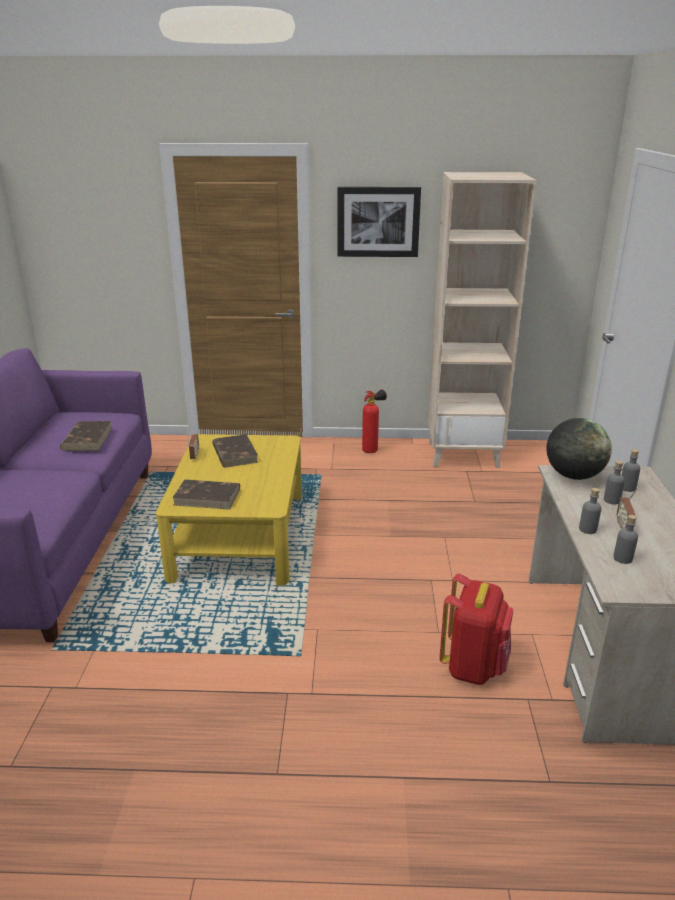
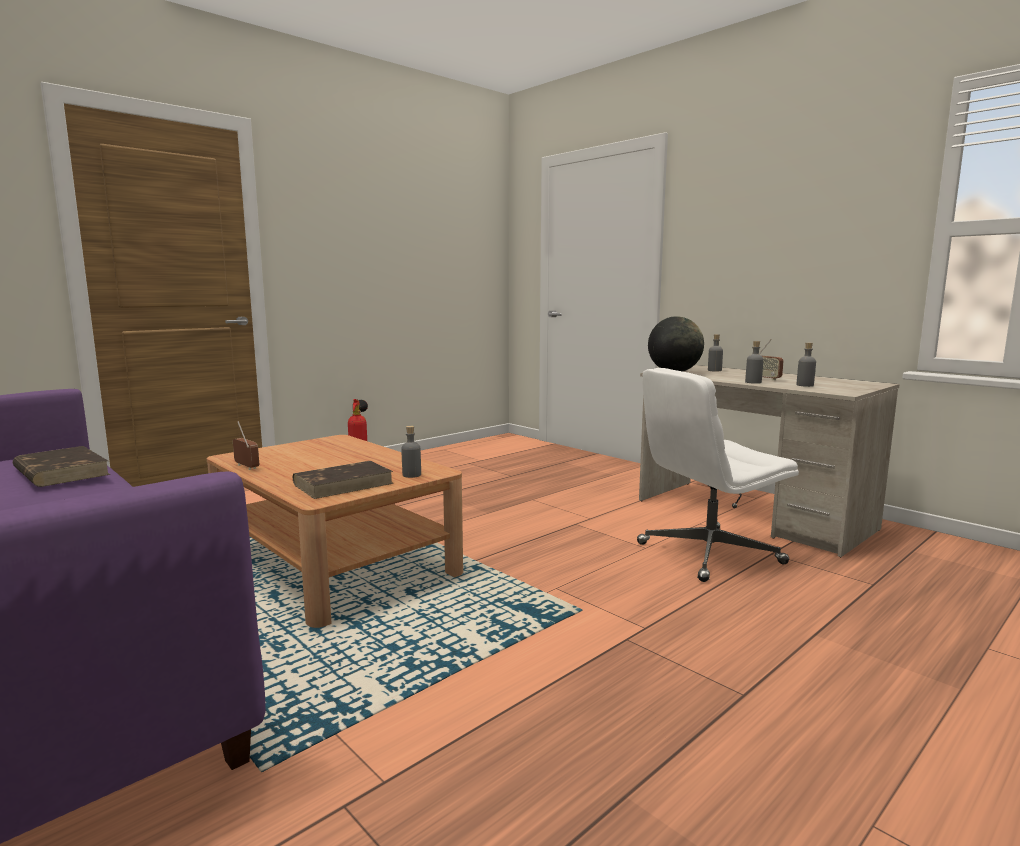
camera: 45 degrees left, 15 degrees down
yellow coffee table [156,434,302,585] -> brown coffee table [207,435,463,628]
brown book [212,434,258,468] -> none
picture [338,187,421,257] -> none
beige bookcase [428,172,537,468] -> none
red backpack [439,574,513,685] -> white office chair [637,368,799,582]
grey bottle [604,461,625,504] -> grey bottle moved to [401,426,421,478]

